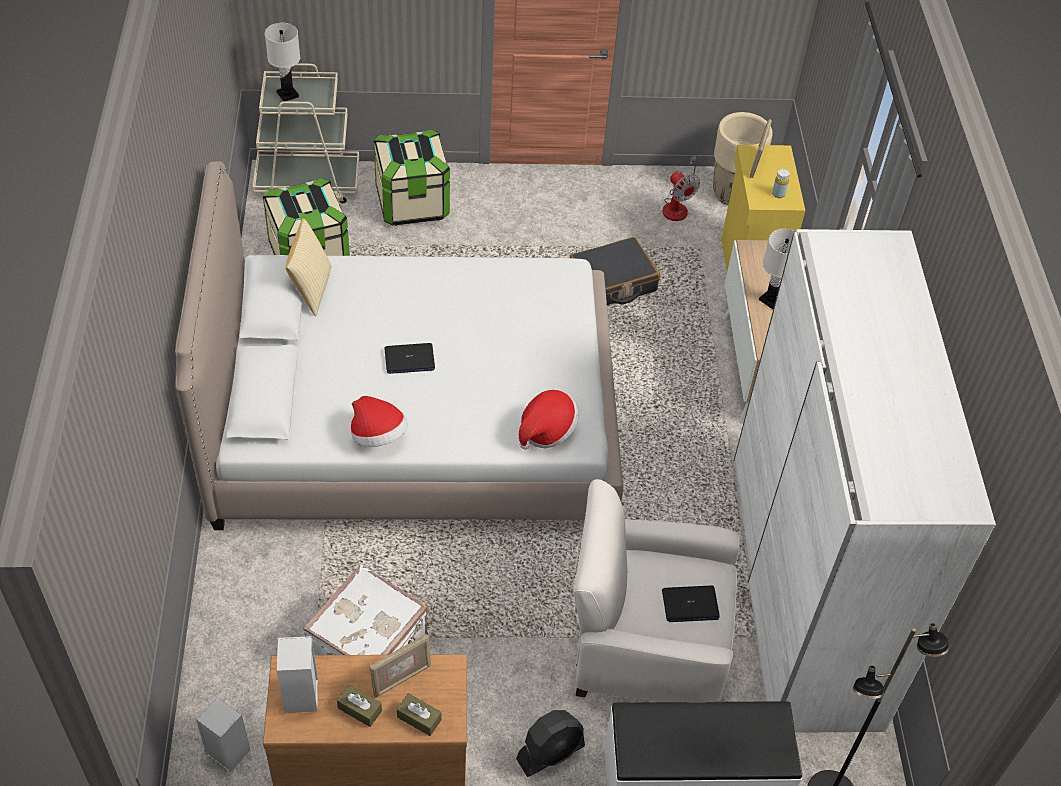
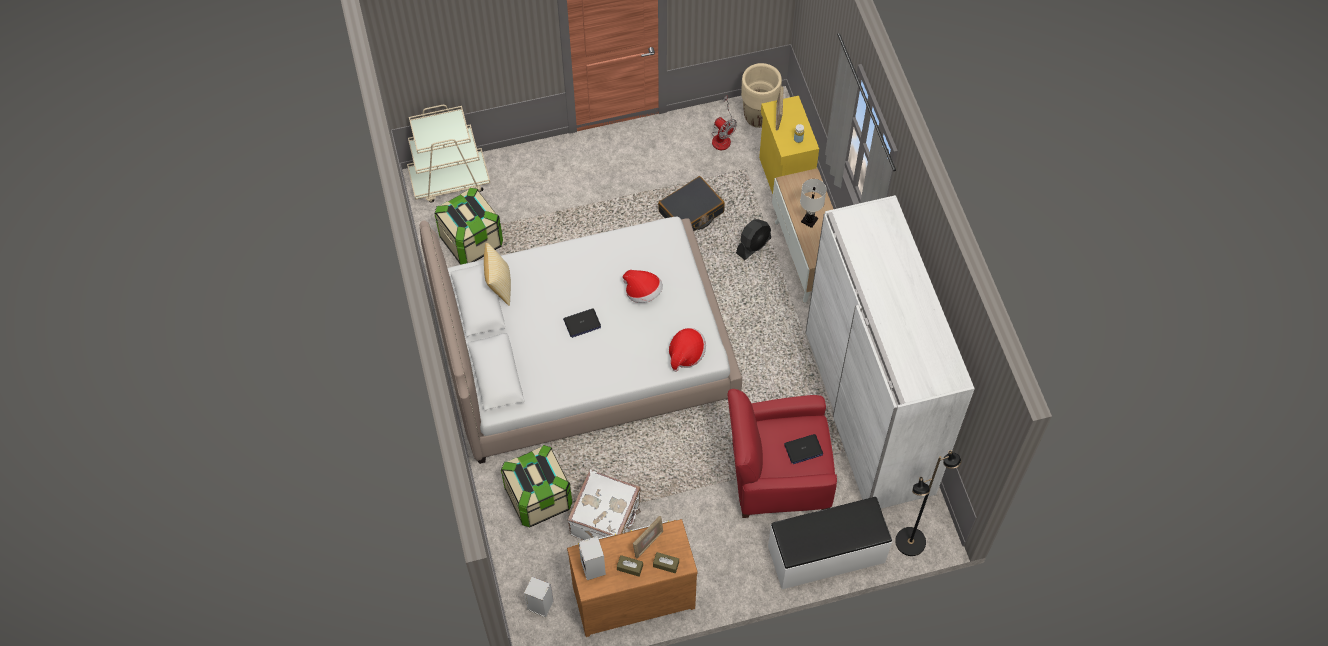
camera: 10 degrees left, 10 degrees up
white table lamp [265,23,300,102] -> none
hat [351,396,408,447] -> hat moved to [622,270,663,303]
storage box [373,129,450,226] -> storage box moved to [501,445,572,527]
black fan [516,710,585,777] -> black fan moved to [736,219,771,260]
white armchair [574,479,740,702] -> red armchair [727,389,837,518]

